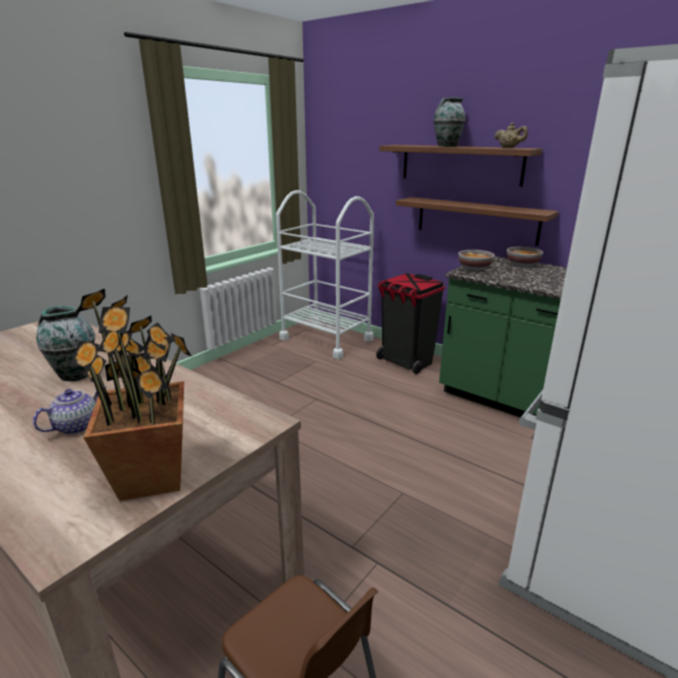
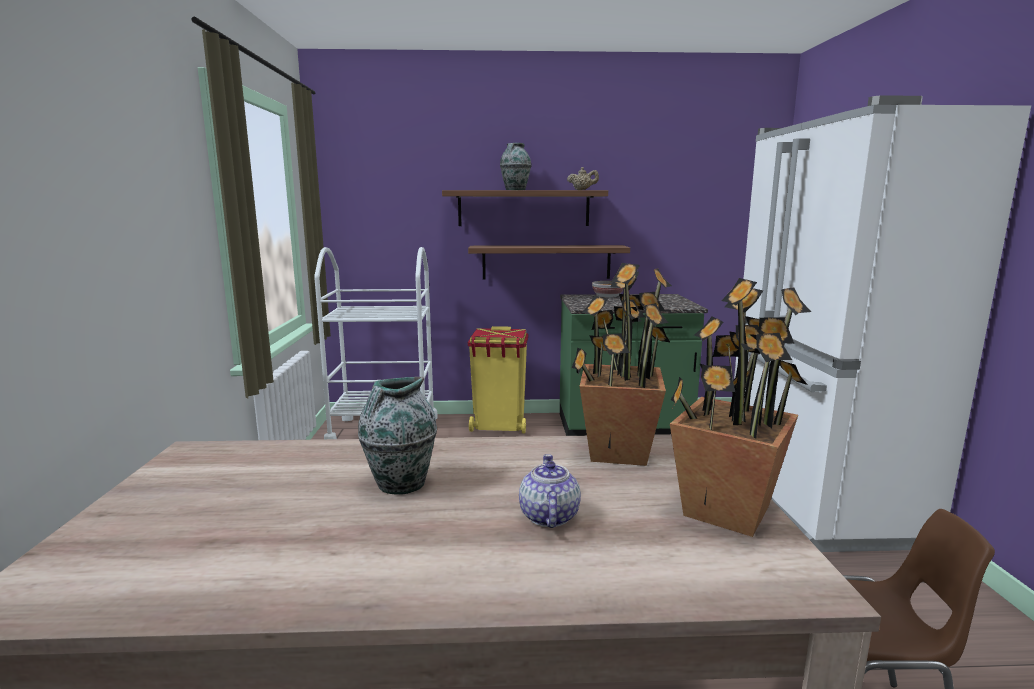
camera: 40 degrees left, 10 degrees down
black trash can [376,273,445,374] -> yellow trash can [468,326,529,433]
bowl [458,250,495,271] -> none
none -> potted plant [571,263,672,466]

